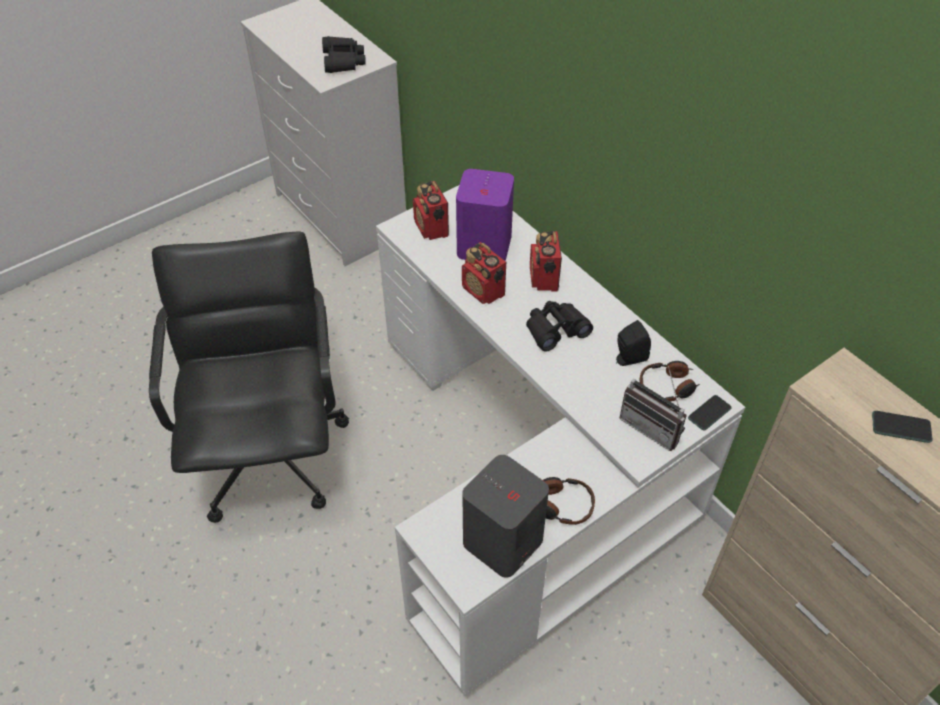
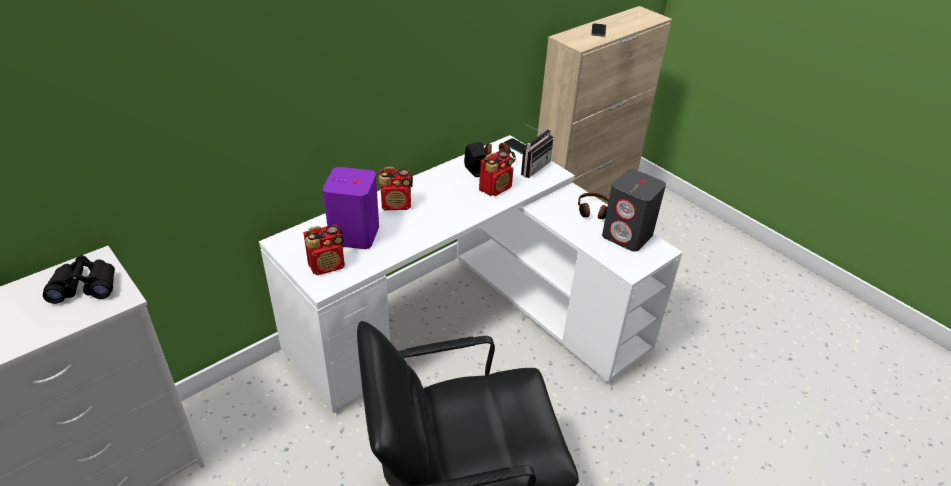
camera: 95 degrees left, 10 degrees down
radio [462,242,506,304] -> radio moved to [479,150,514,196]
black binoculars [526,301,593,352] -> none

